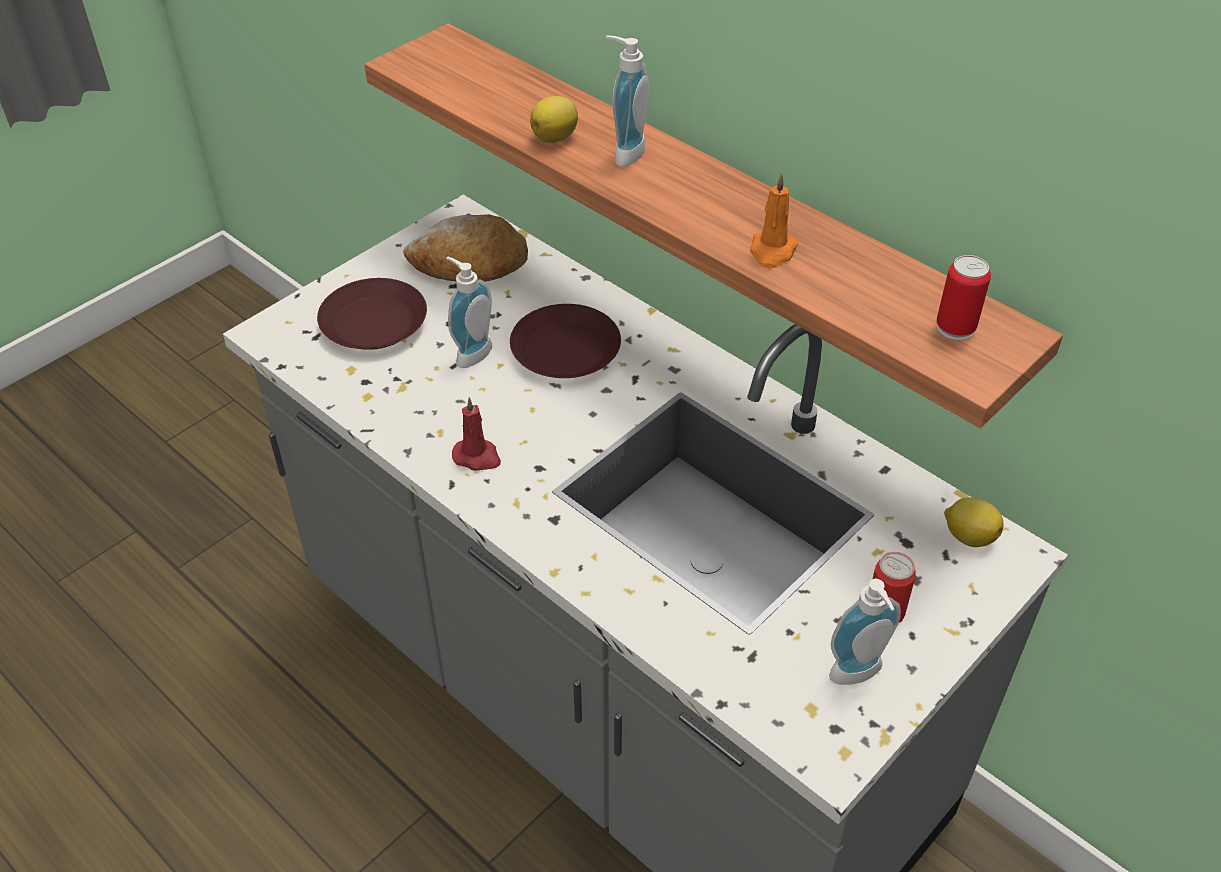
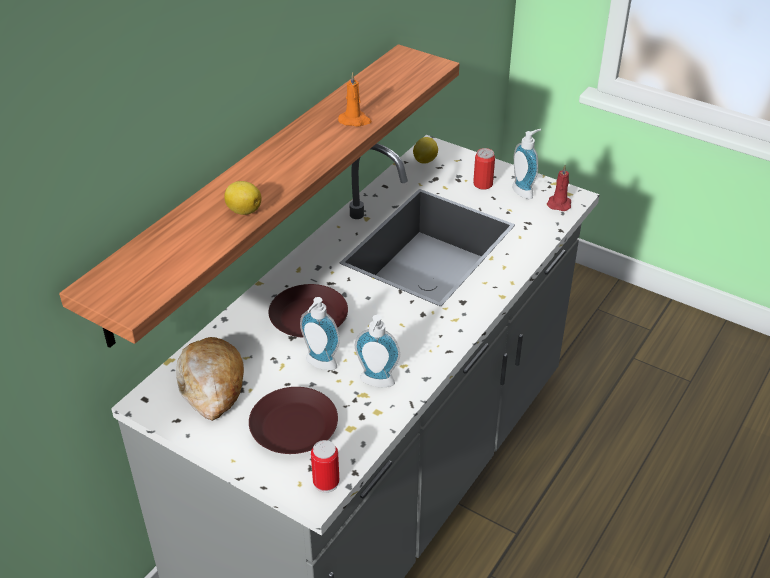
camera: 100 degrees left, 5 degrees down
red candle [452,397,501,471] -> red candle moved to [547,165,571,211]
soap dispenser [606,35,649,167] -> soap dispenser moved to [355,315,400,387]
can [936,255,991,340] -> can moved to [311,440,339,493]

